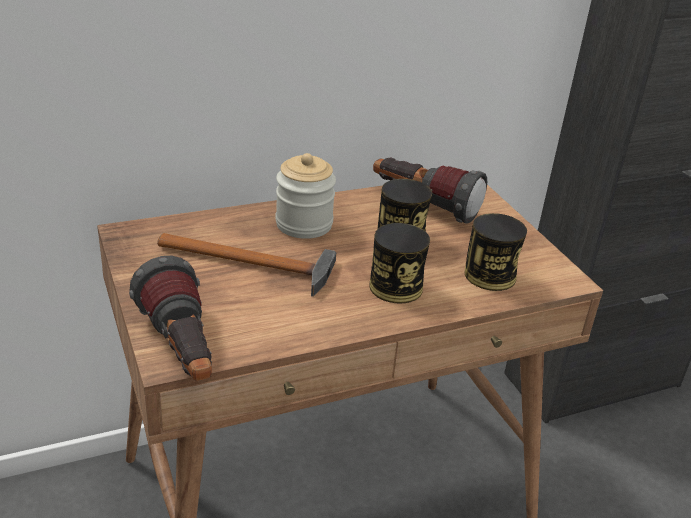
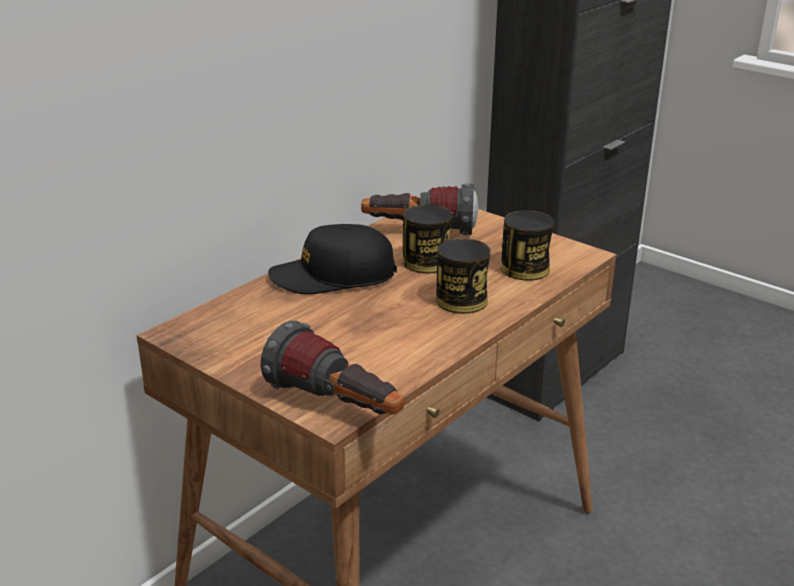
camera: 25 degrees left, 5 degrees down
hammer [157,233,336,297] -> none
jar [275,153,336,239] -> black cap [268,224,397,294]

